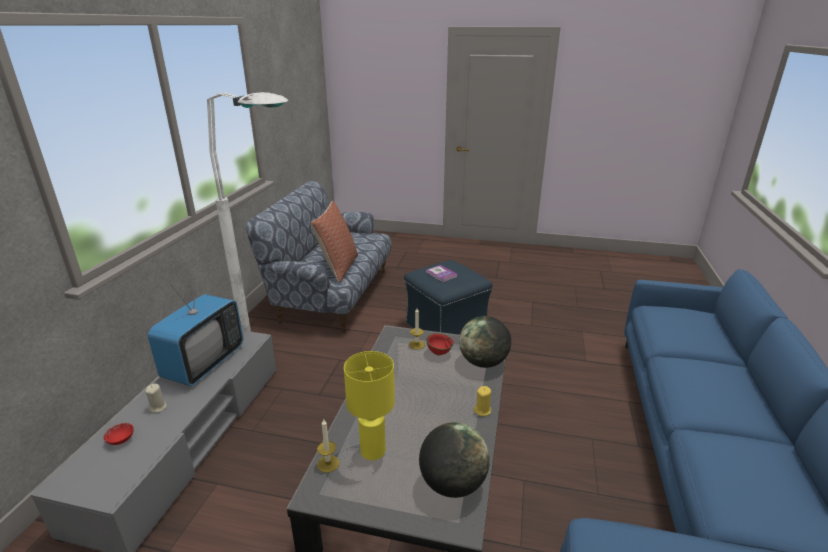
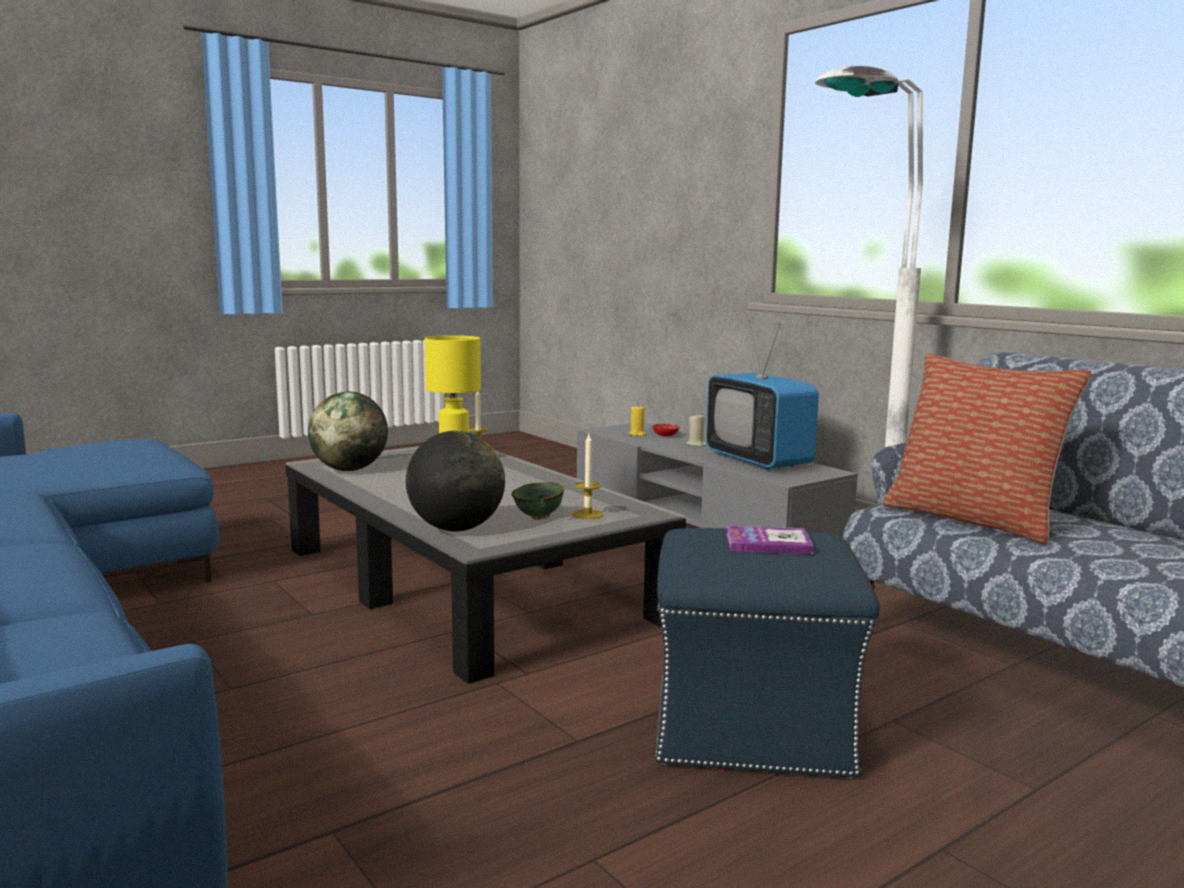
camera: 130 degrees right, 15 degrees down
red bowl [426,333,454,356] -> green bowl [511,482,565,520]
yellow candle [474,386,491,416] -> yellow candle moved to [629,404,646,436]

